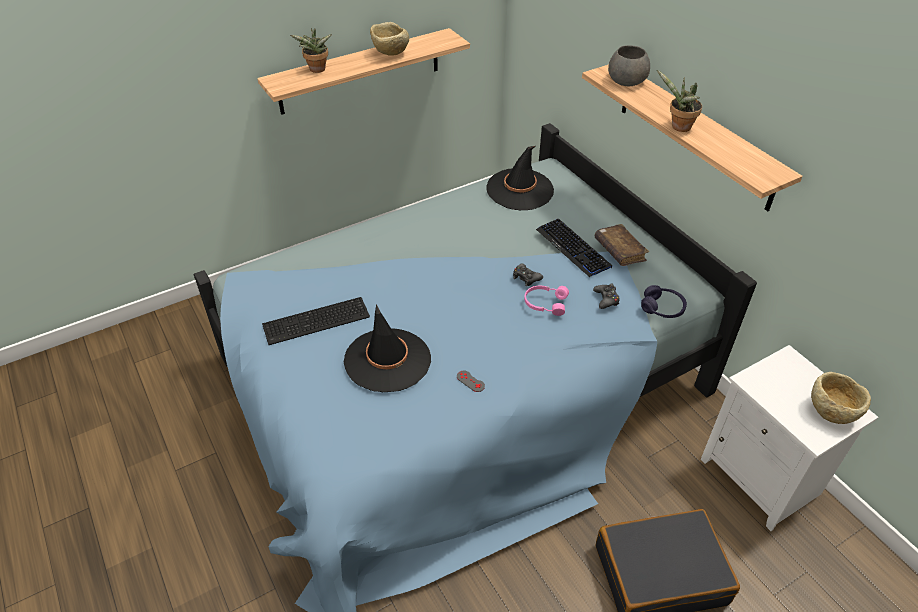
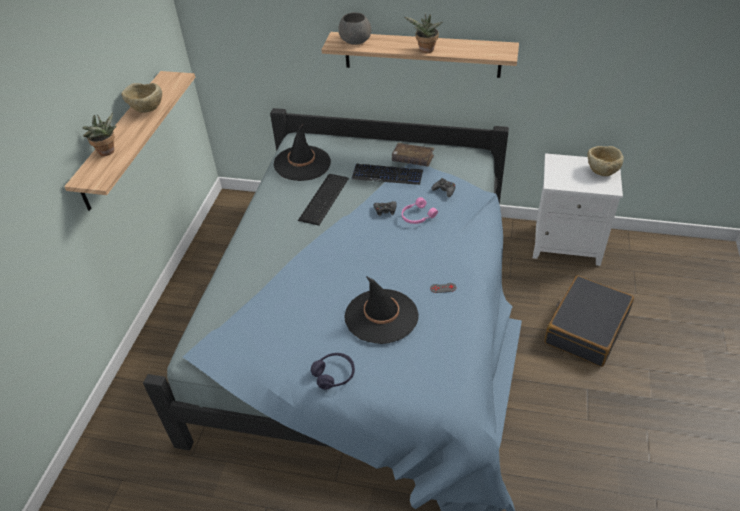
camera: 45 degrees left, 0 degrees up
keyboard [262,297,370,345] -> keyboard moved to [298,174,349,225]
purple headphones [641,285,687,318] -> purple headphones moved to [311,353,355,390]

